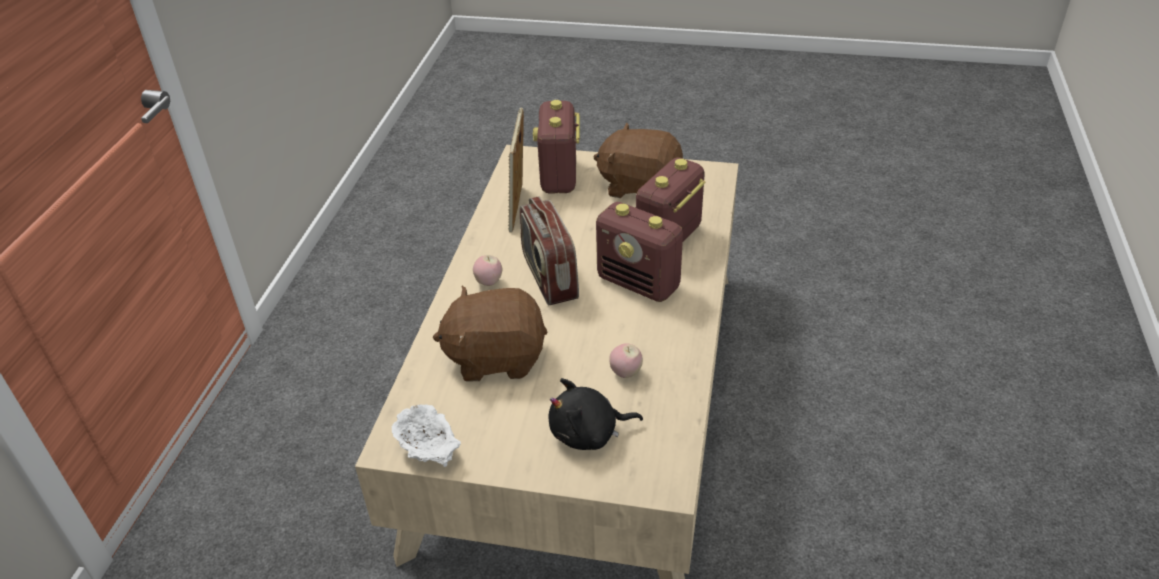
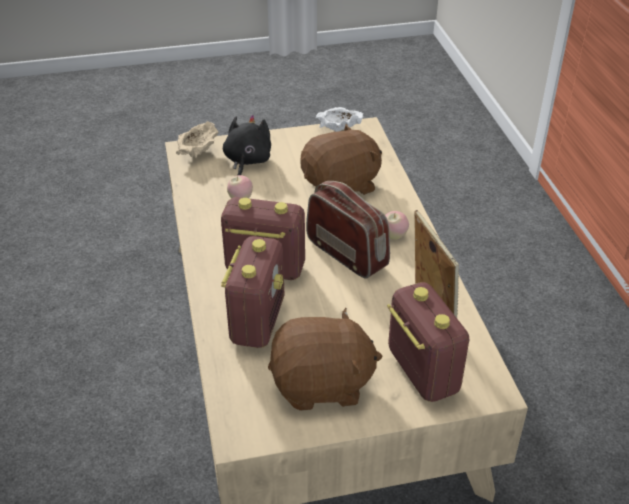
camera: 155 degrees right, 0 degrees up
black plush toy [549,378,643,450] -> black plush toy turned 45 degrees counterclockwise [223,115,271,175]
none -> beige bowl [176,121,219,158]

